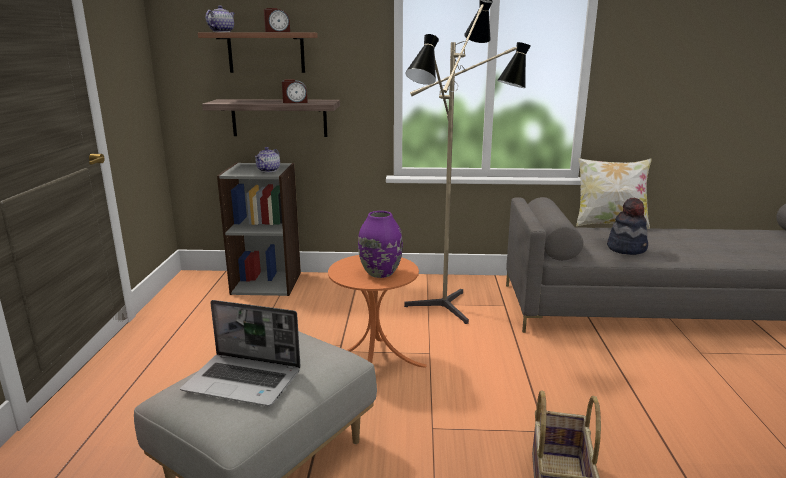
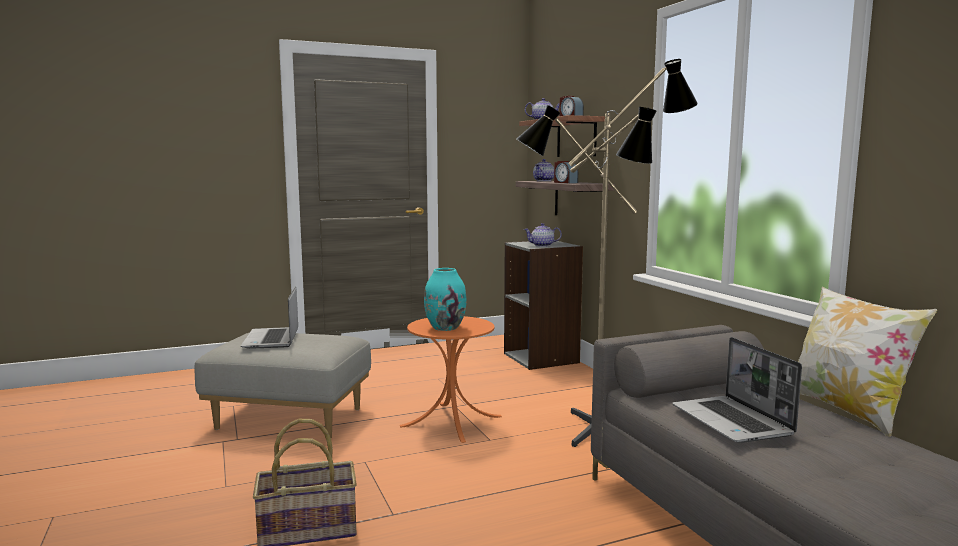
camera: 65 degrees right, 10 degrees down
purple vase [358,211,403,278] -> turquoise vase [424,268,466,331]
hat [607,197,648,255] -> laptop [672,337,802,443]
none -> teapot [533,159,554,181]

